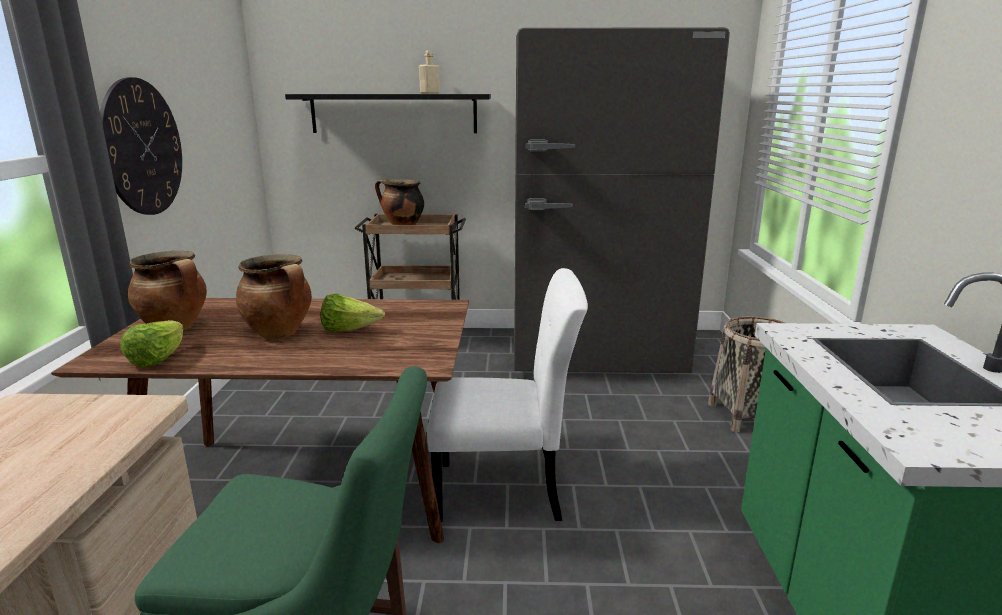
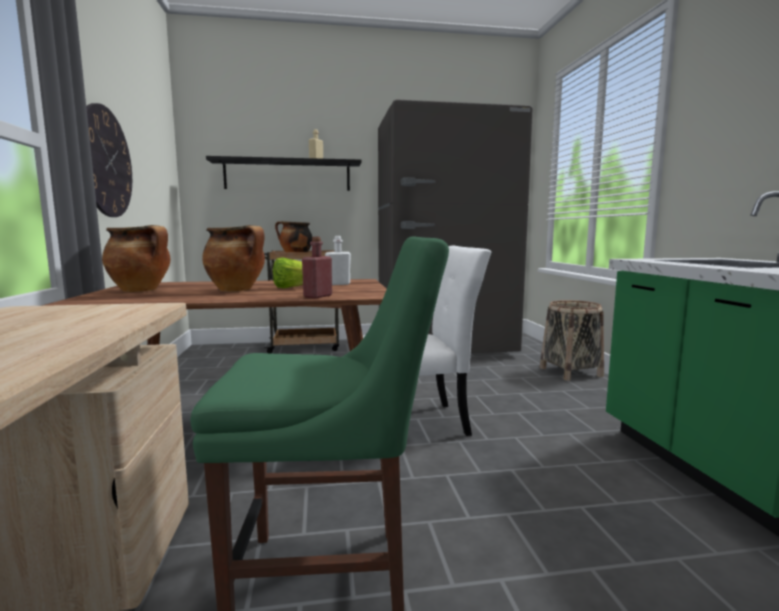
camera: 10 degrees left, 10 degrees down
lettuce [120,320,183,368] -> none
none -> red bottle [302,237,332,299]
none -> white bottle [325,236,351,285]

